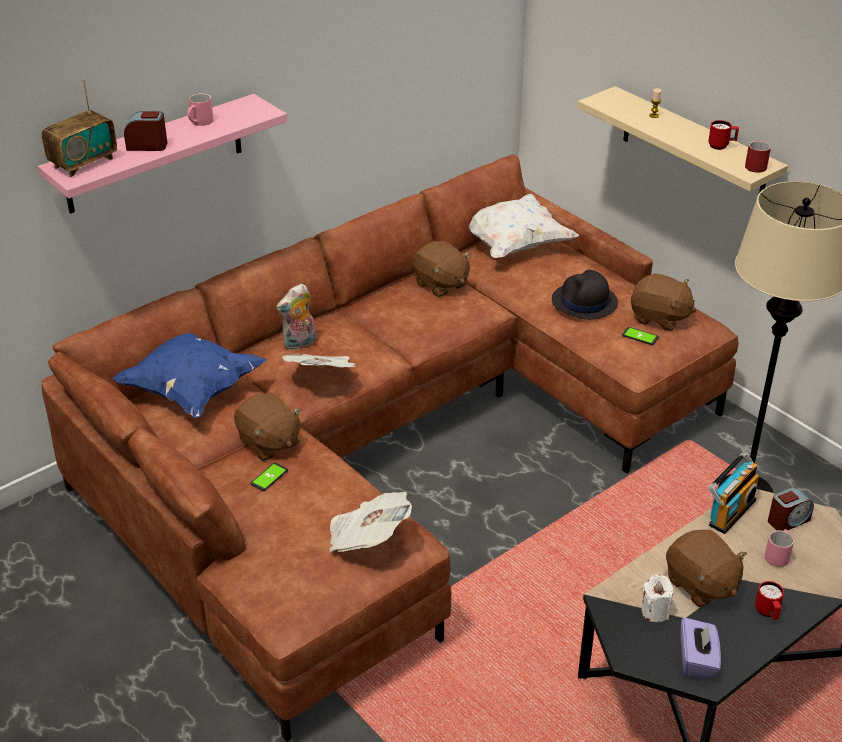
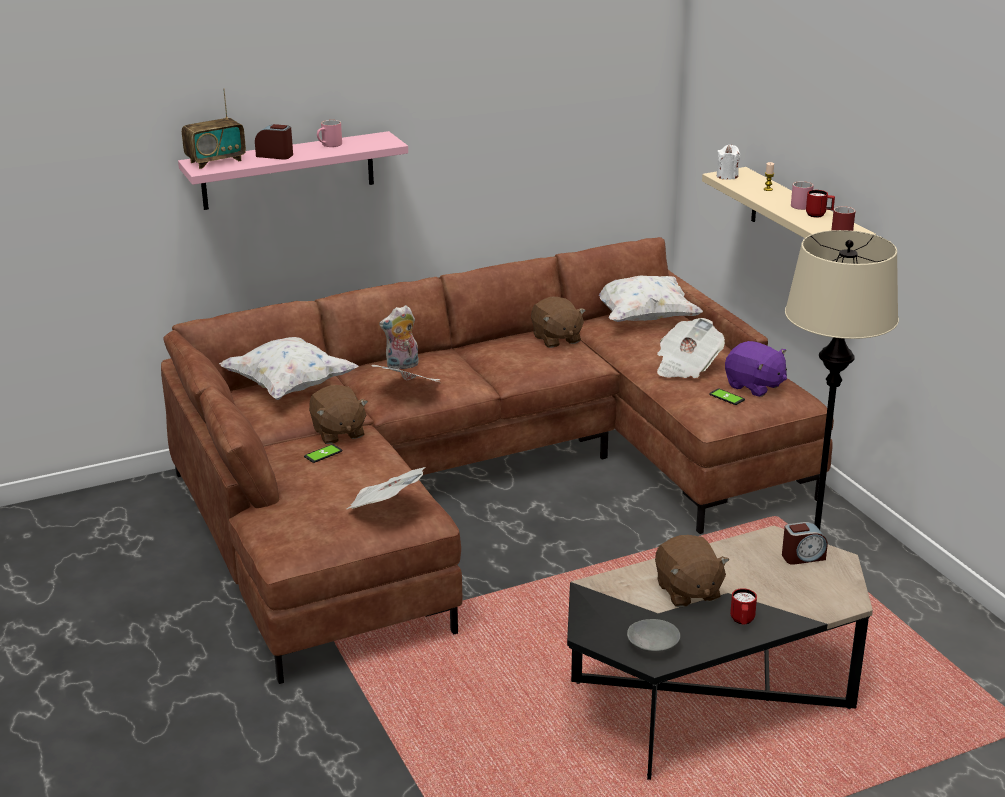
camera: 15 degrees right, 10 degrees down
blue pillow [112,333,267,418] -> white pillow [219,337,359,400]
black hat [552,270,618,320] -> newspaper [657,318,725,378]
brown plush toy [631,273,696,331] -> purple plush toy [725,341,787,397]
white candle [641,575,673,622] -> white candle moved to [717,145,740,180]
purple tissue box [680,617,721,678] -> grey bowl [627,619,680,653]
radio [708,452,759,534] -> none
pink mug [765,529,794,567] -> pink mug moved to [791,181,813,210]

